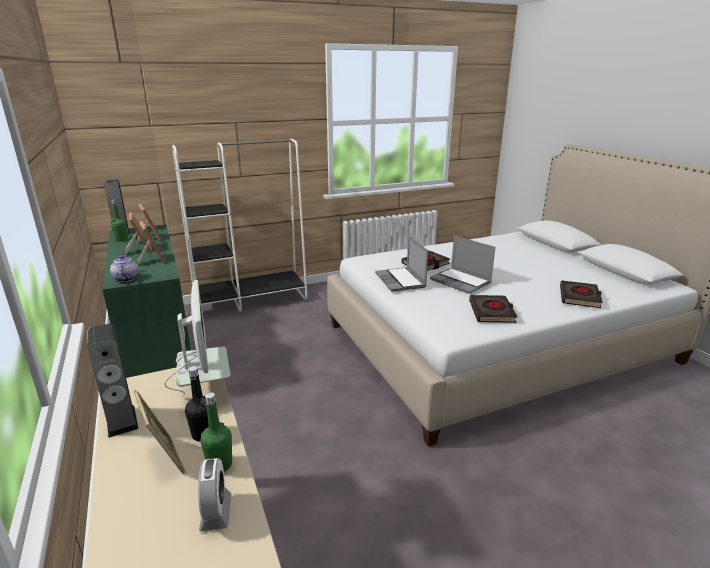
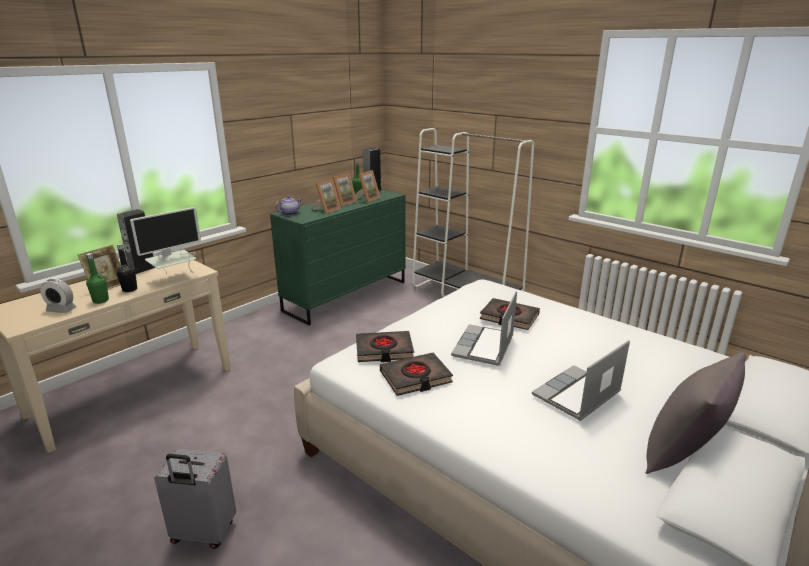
camera: 65 degrees right, 0 degrees up
alarm clock [198,458,231,532] -> alarm clock turned 45 degrees clockwise [40,278,76,313]
laptop [375,235,428,292] -> laptop moved to [532,340,630,421]
black book [560,280,603,308] -> black book moved to [356,331,414,362]
none -> grey suitcase [154,449,236,549]
none -> grey pillow [646,352,746,474]

